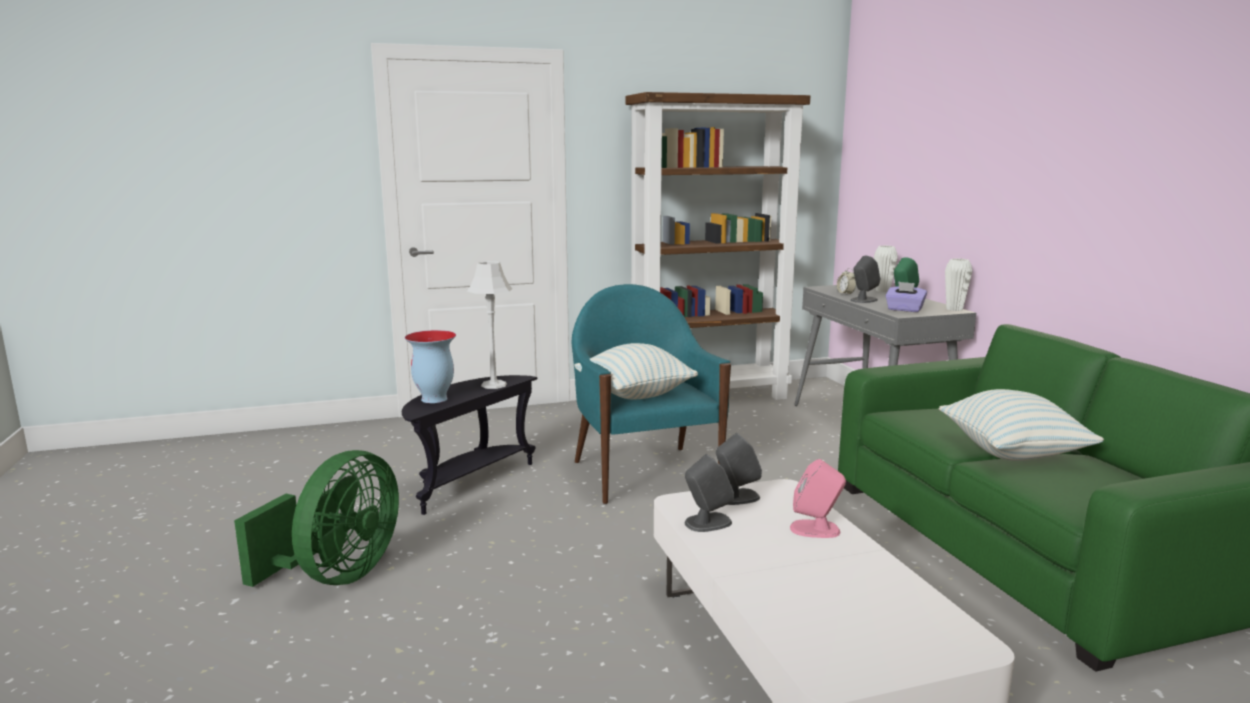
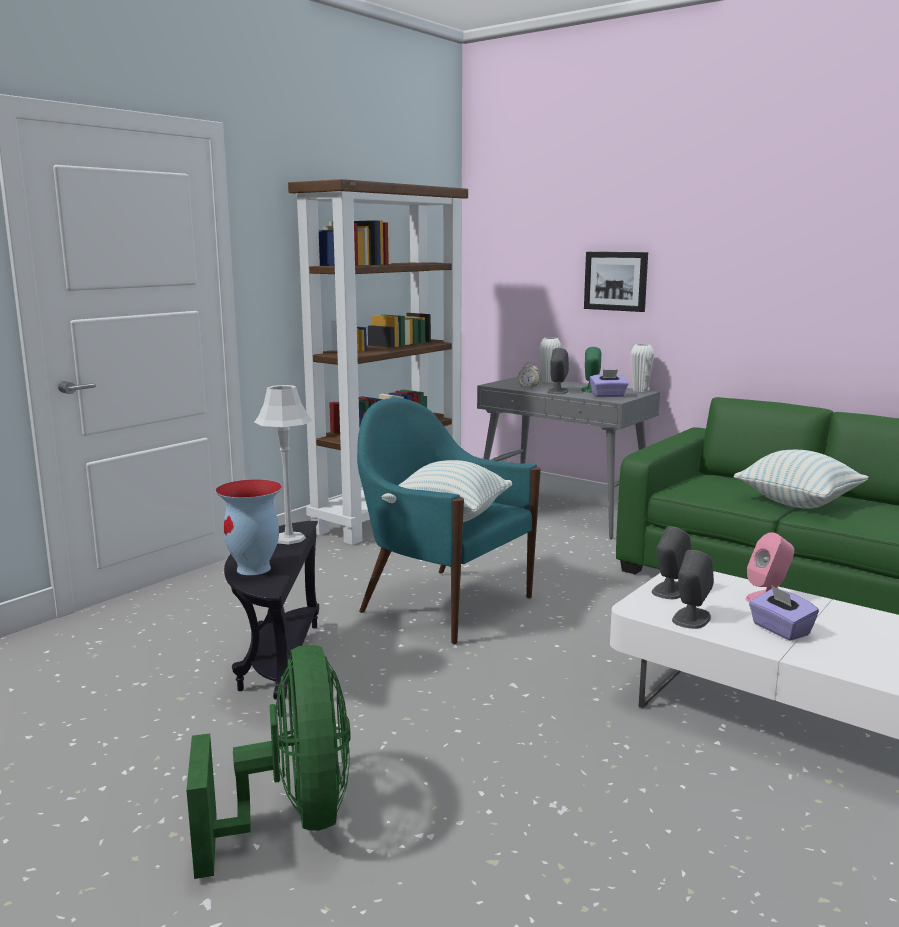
camera: 35 degrees left, 0 degrees up
none -> picture [584,252,648,312]
none -> purple tissue box [749,585,819,641]

